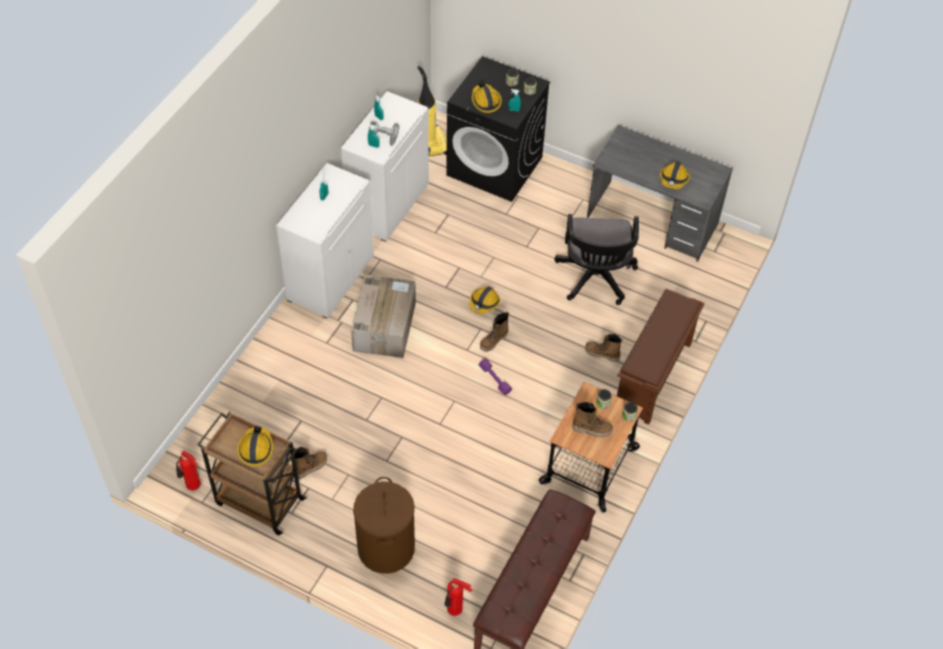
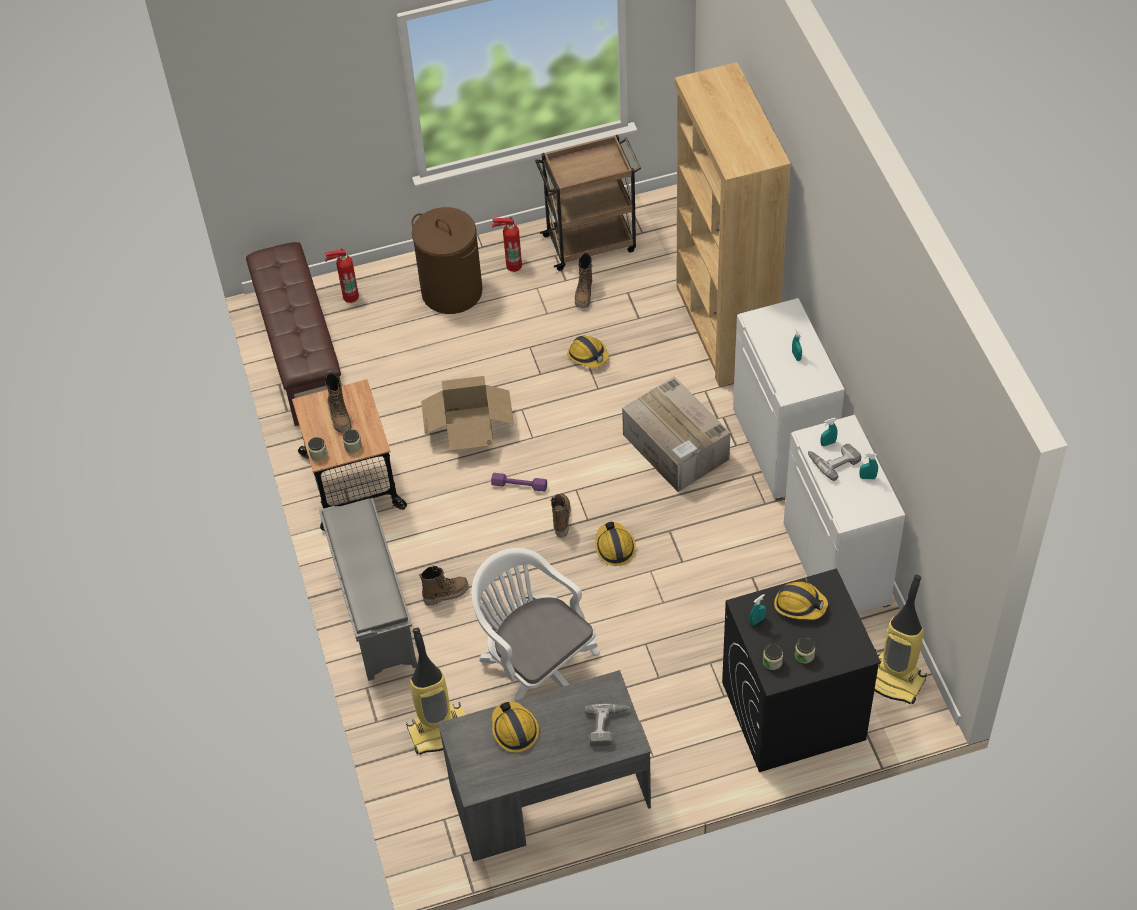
camera: 140 degrees right, 0 degrees up
fire extinguisher [176,451,201,490] -> fire extinguisher moved to [492,217,522,272]
hard hat [237,426,273,466] -> hard hat moved to [567,335,609,368]
black office chair [554,214,639,305] -> white office chair [472,548,600,701]
boot [572,402,613,437] -> boot turned 75 degrees counterclockwise [325,371,351,432]
brown shoe rack [617,289,704,425] -> grey shoe rack [319,498,417,681]
none -> vacuum cleaner [406,627,465,755]
none -> cardboard box [421,376,514,451]
none -> power drill [585,704,630,746]
none -> brown bookcase [675,62,791,387]

